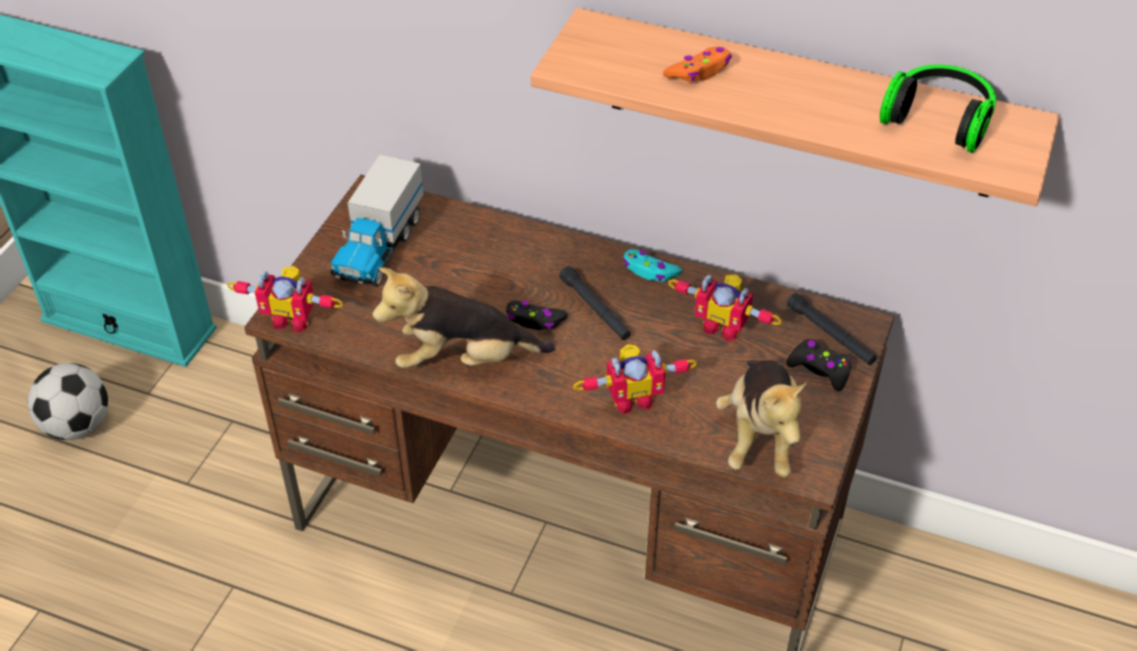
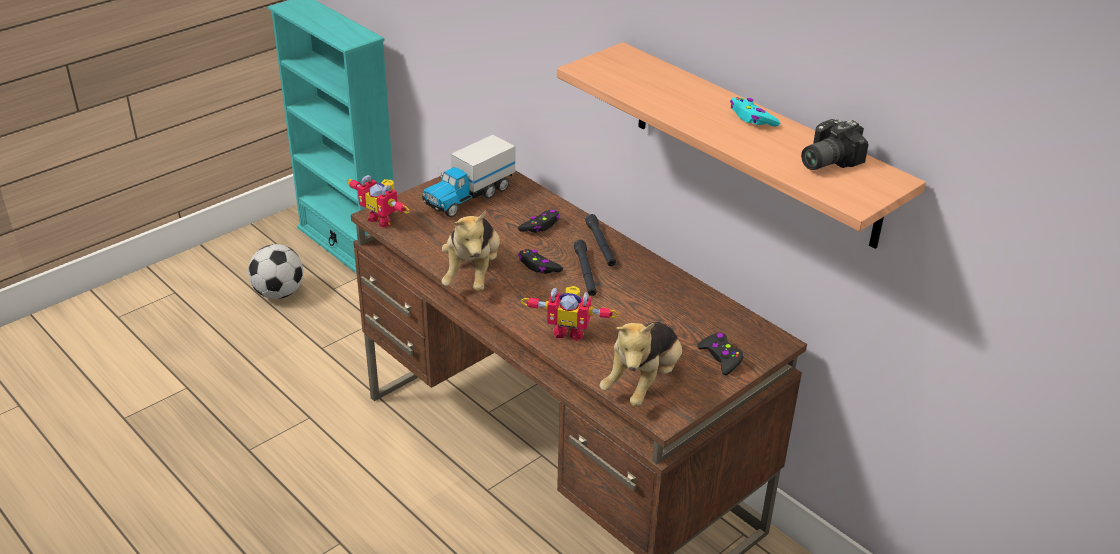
camera: 25 degrees right, 10 degrees down
plush toy [372,267,555,368] -> plush toy turned 105 degrees counterclockwise [441,210,500,292]
turquoise game controller [623,249,682,282] -> turquoise game controller moved to [730,97,780,127]
orange game controller [663,46,732,82] -> none
toy robot [668,275,782,342] -> none
black flashlight [787,293,876,365] -> black flashlight moved to [585,214,616,266]
headphones [880,64,996,153] -> camera [801,119,869,170]
none -> black game controller [518,210,560,233]

